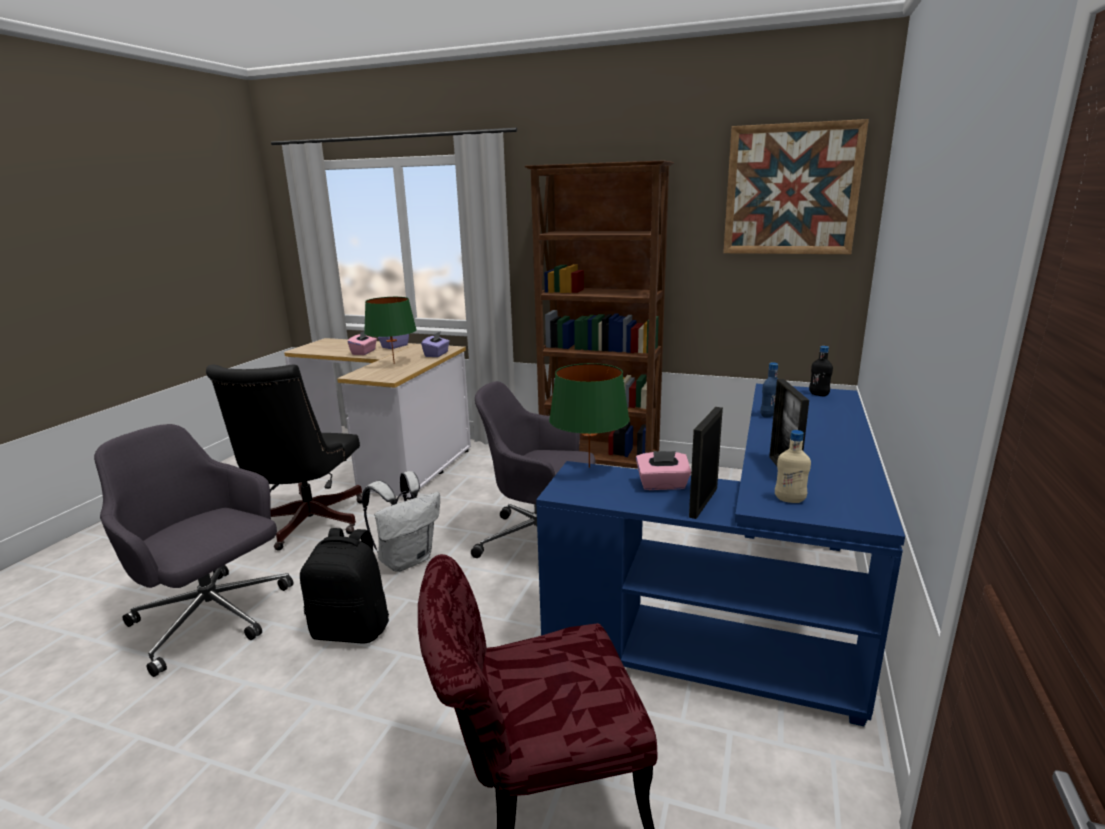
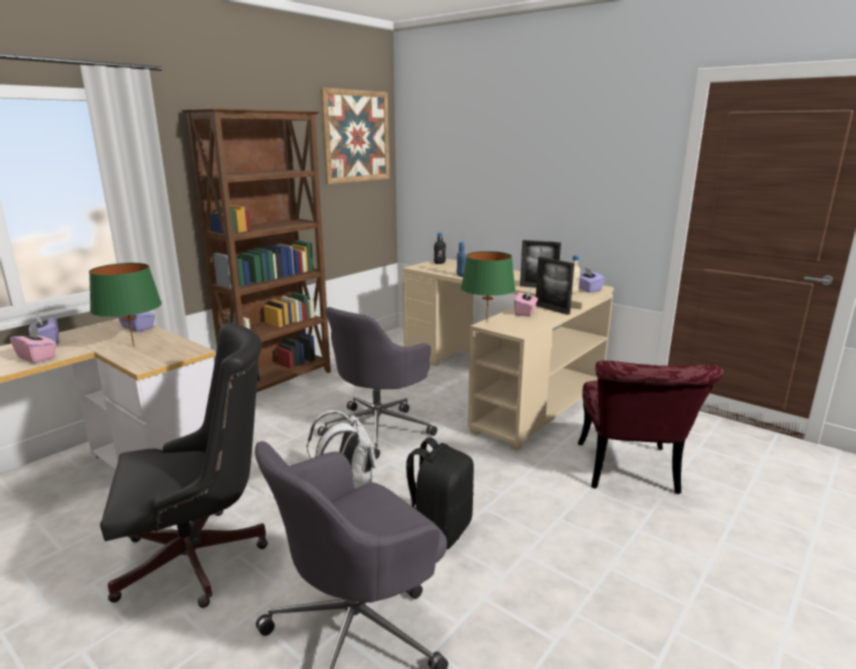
camera: 70 degrees left, 0 degrees up
black office chair [206,365,362,551] -> black office chair turned 45 degrees counterclockwise [100,323,268,608]
blue desk [536,384,905,726] -> beige desk [403,259,614,451]
none -> purple tissue box [579,268,605,292]

